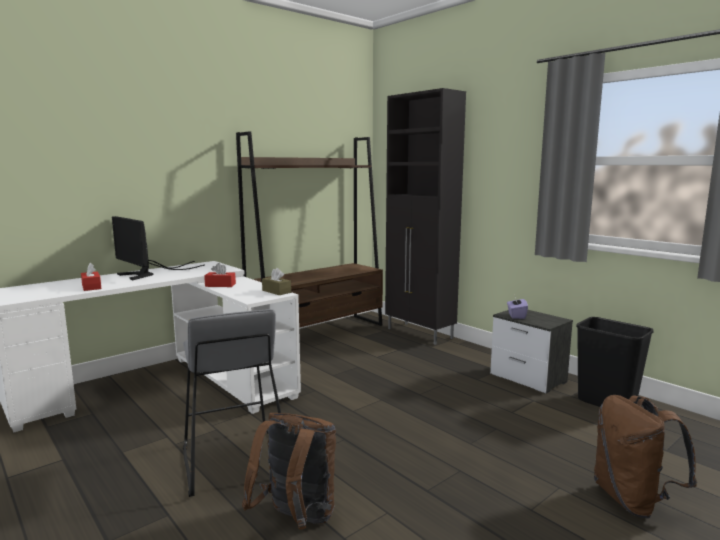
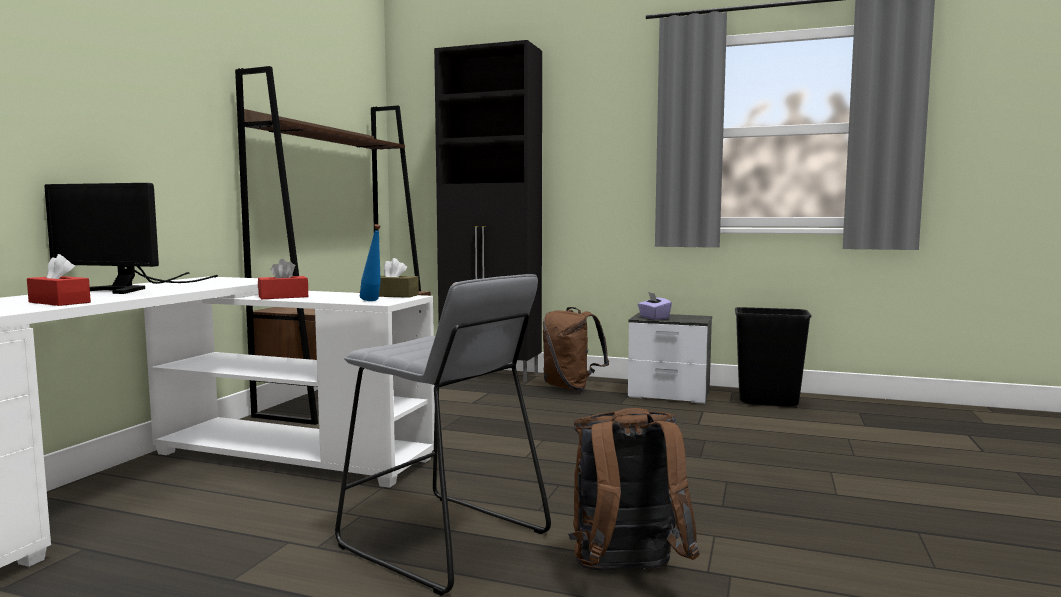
camera: 30 degrees left, 5 degrees down
brown backpack [594,395,697,518] -> brown backpack moved to [543,307,609,391]
none -> blue bottle [360,224,381,301]

